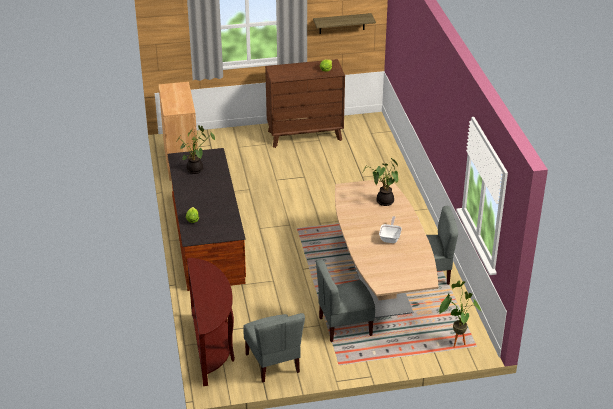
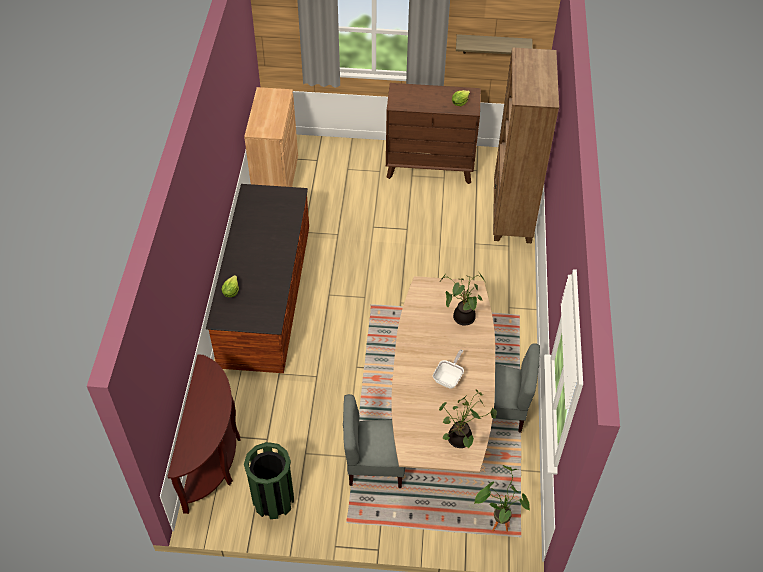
camera: 15 degrees right, 15 degrees up
potted plant [176,125,215,174] -> potted plant moved to [439,389,497,449]
grey chair [243,313,305,383] -> green trash can [244,442,294,519]
none -> brown bookcase [493,47,559,243]

